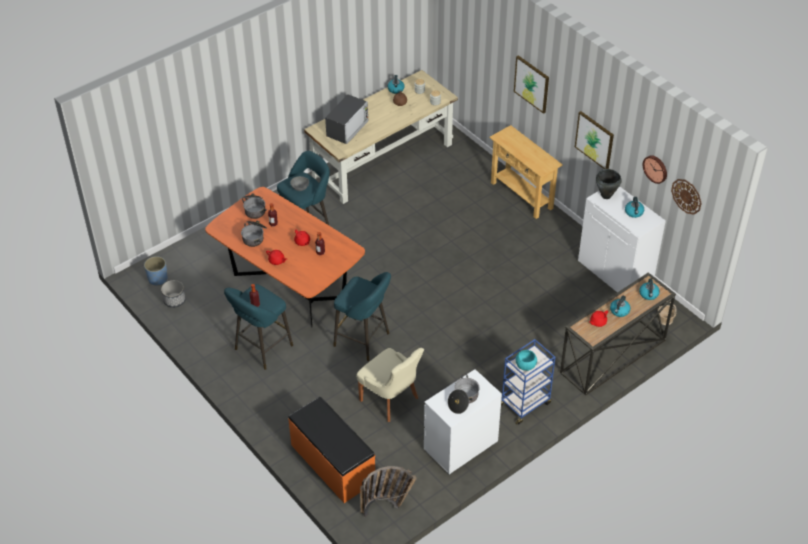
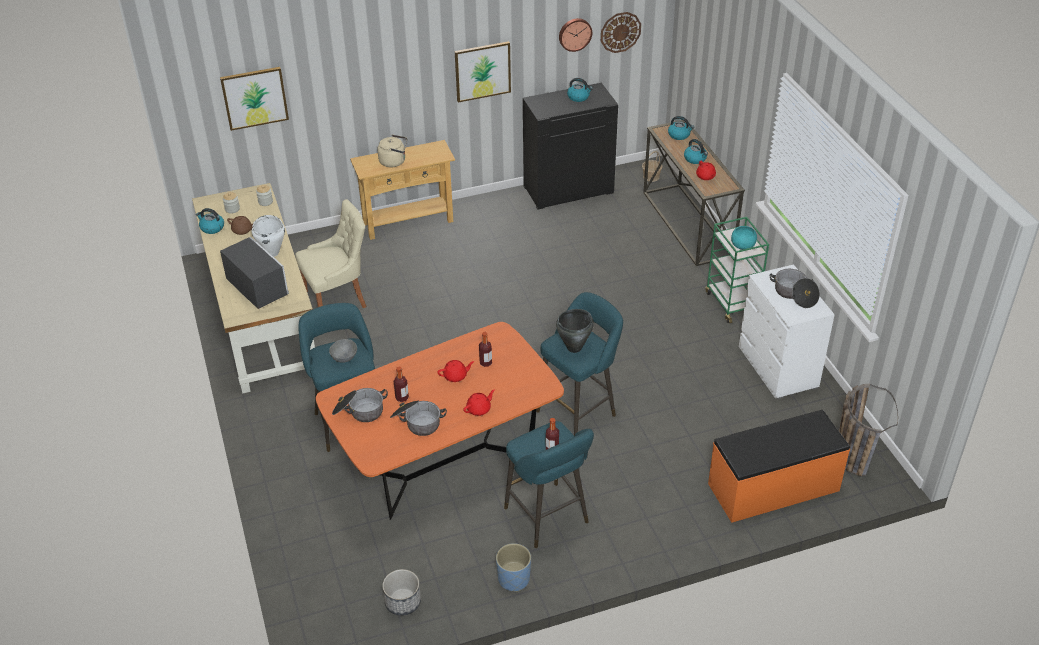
camera: 70 degrees left, 5 degrees down
blue planter [144,256,168,286] -> blue planter moved to [496,543,531,592]
beige chair [357,348,424,422] -> beige chair moved to [295,199,366,308]
blue cart [501,339,555,425] -> green cart [705,217,769,323]
picture [514,55,549,114] -> picture moved to [220,67,289,131]
white cabinet [578,186,666,293] -> black cabinet [523,83,618,210]
black cooking pot [596,169,622,199] -> black cooking pot moved to [556,309,594,353]
none -> white cooking pot [252,215,285,257]
none -> beige kettle [377,135,407,167]

